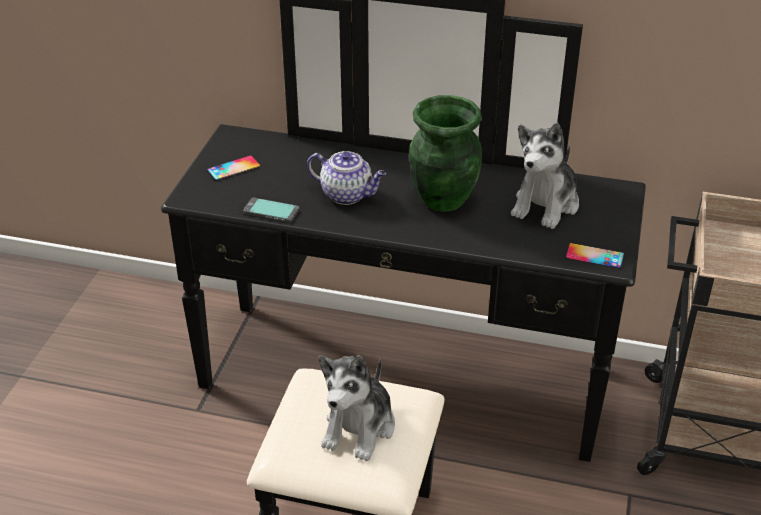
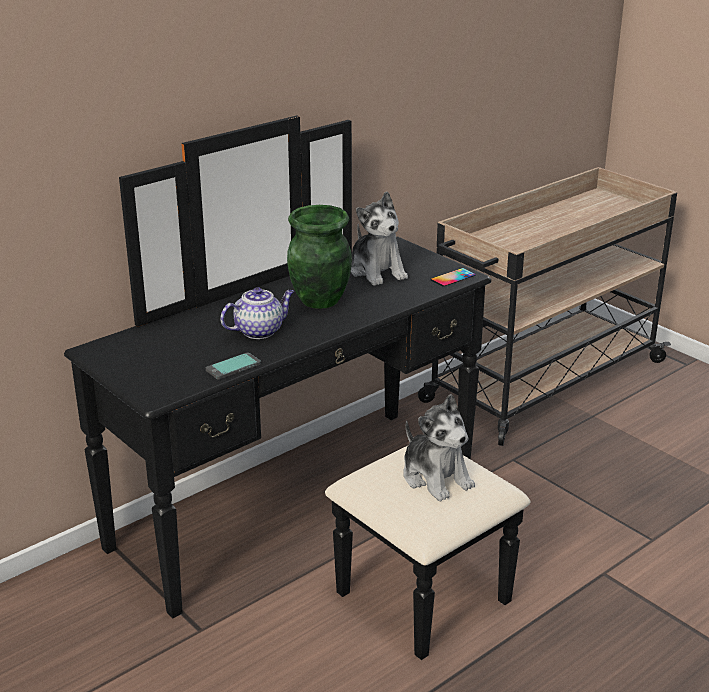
camera: 55 degrees left, 10 degrees down
phone [207,155,260,181] -> none

